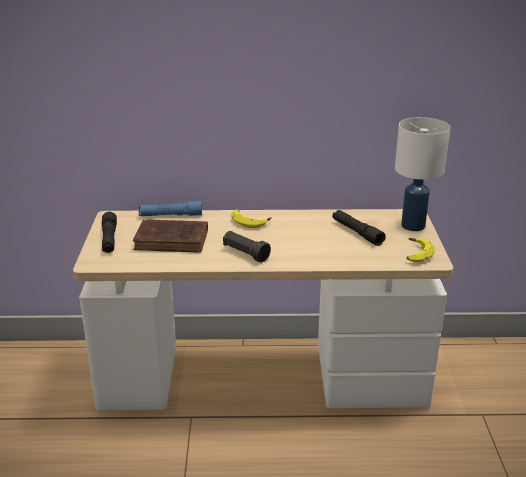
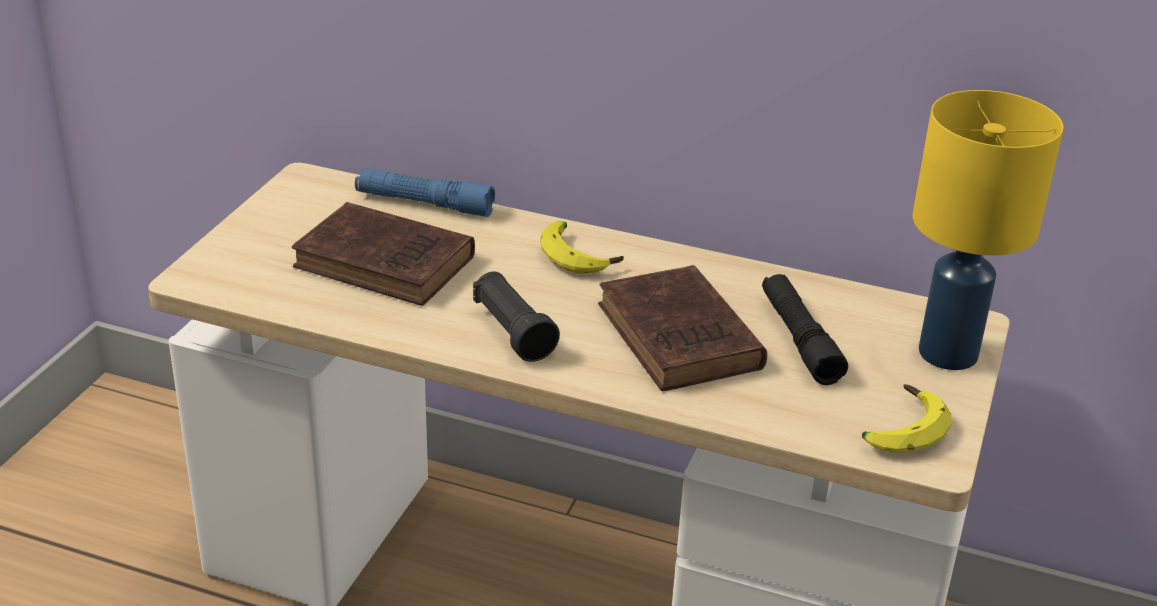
camera: 20 degrees right, 5 degrees up
black flashlight [102,212,117,253] -> none
white table lamp [395,117,451,231] -> yellow table lamp [913,90,1064,370]
none -> brown book [598,265,767,391]

